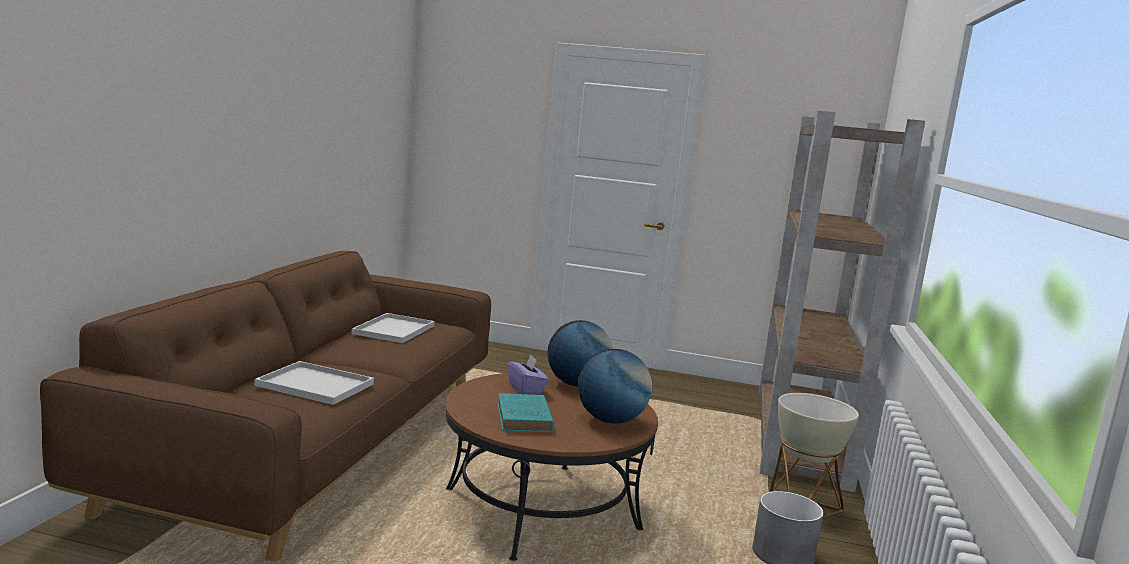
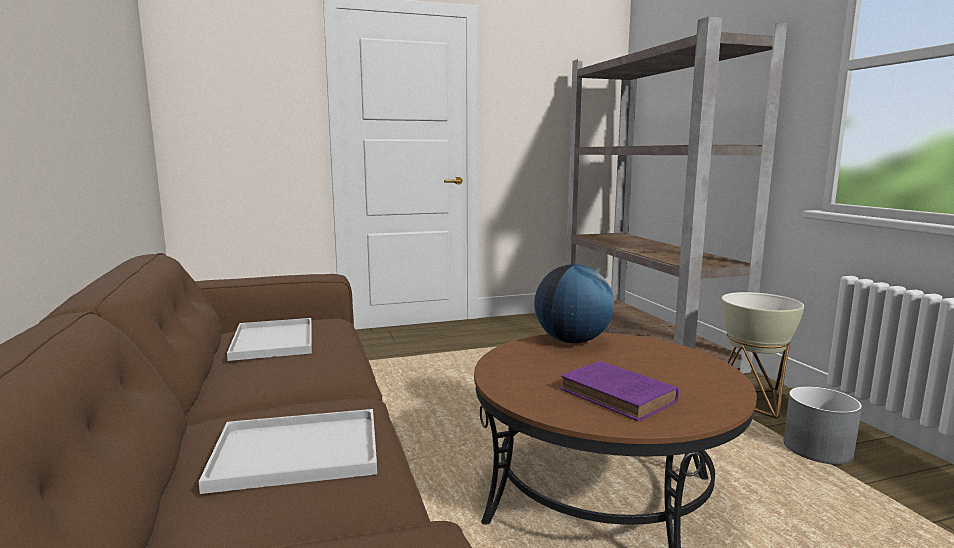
camera: 30 degrees left, 0 degrees up
turquoise book [497,393,554,433] -> purple book [560,361,679,421]
purple tissue box [508,355,549,395] -> none
globe [578,349,652,424] -> none

